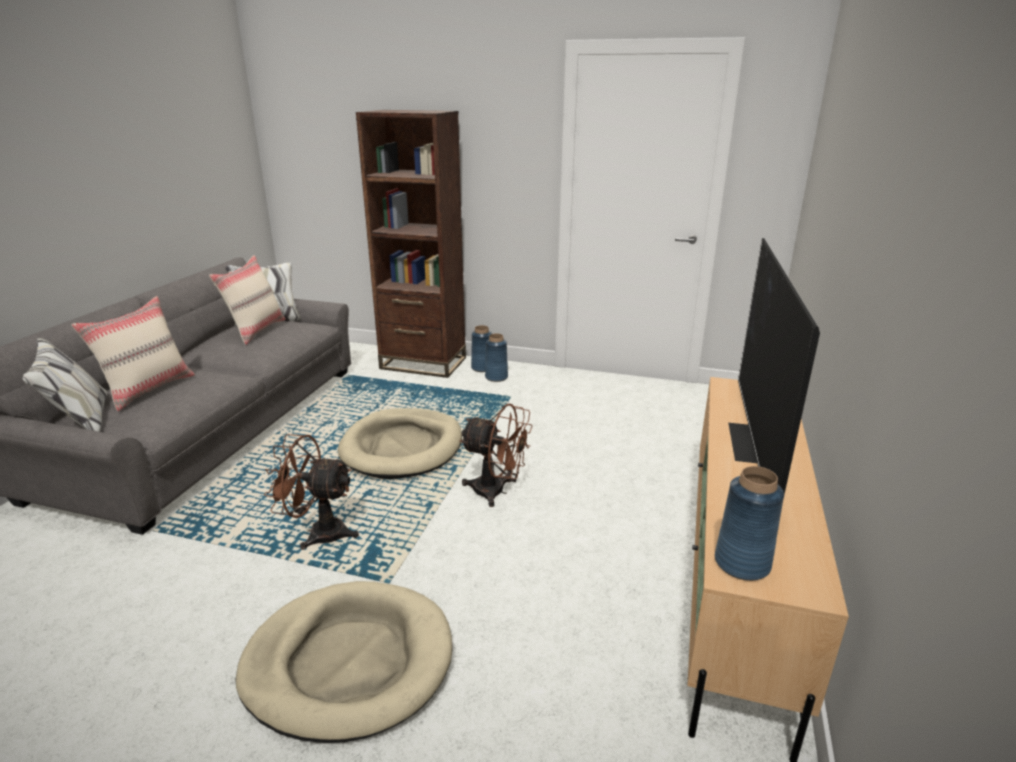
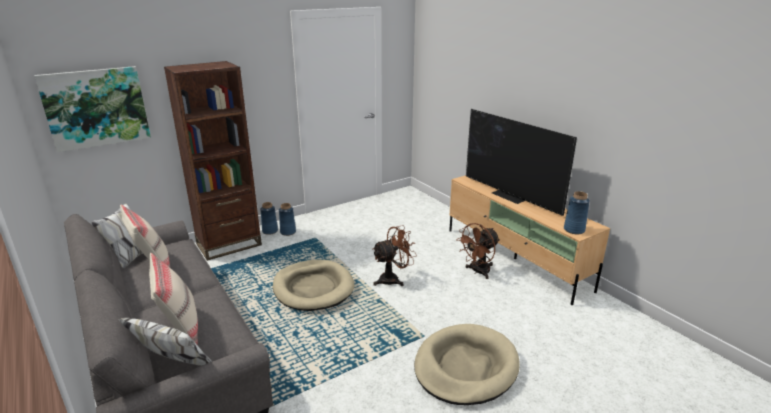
camera: 50 degrees left, 0 degrees up
brown fan [264,434,359,550] -> brown fan moved to [456,223,500,279]
none -> picture [34,66,151,152]

